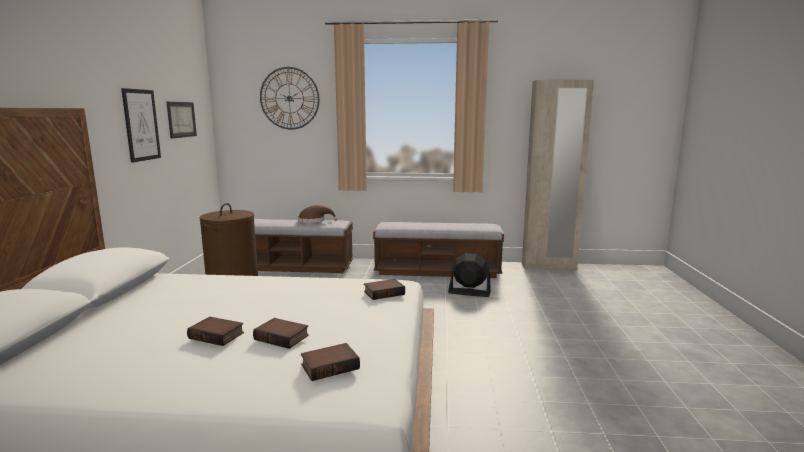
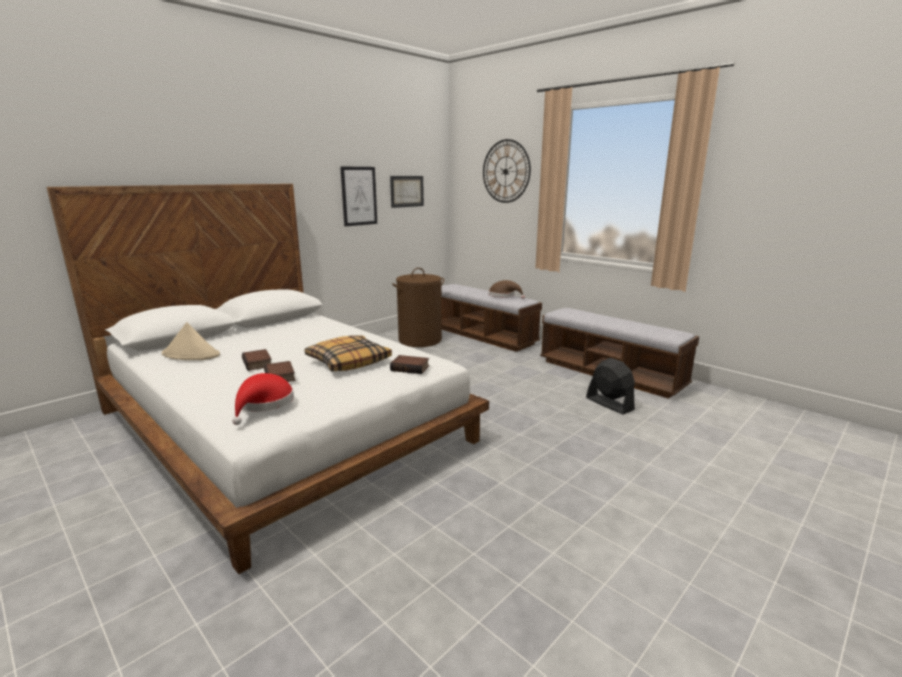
camera: 40 degrees right, 5 degrees up
book [301,343,360,381] -> red hat [232,373,294,425]
beige wardrobe [522,80,594,271] -> none
none -> beige hat [162,322,220,360]
none -> pillow [305,335,392,371]

